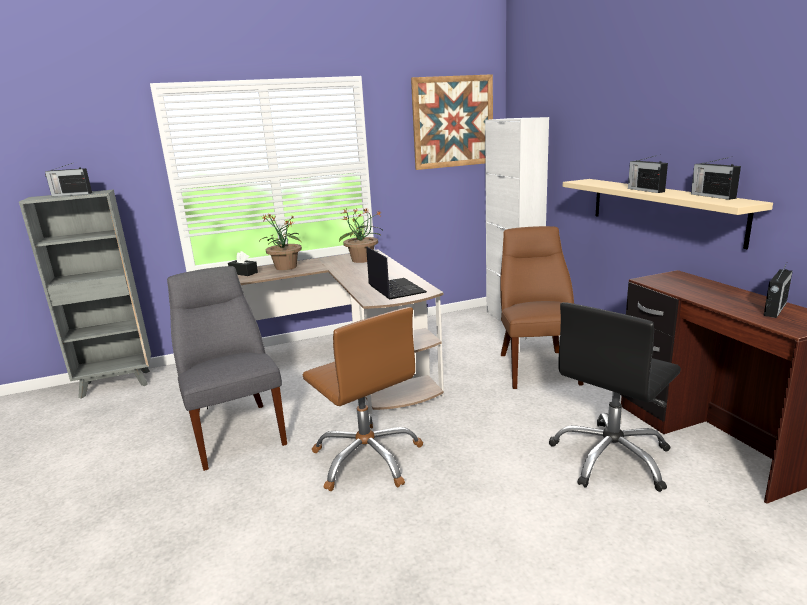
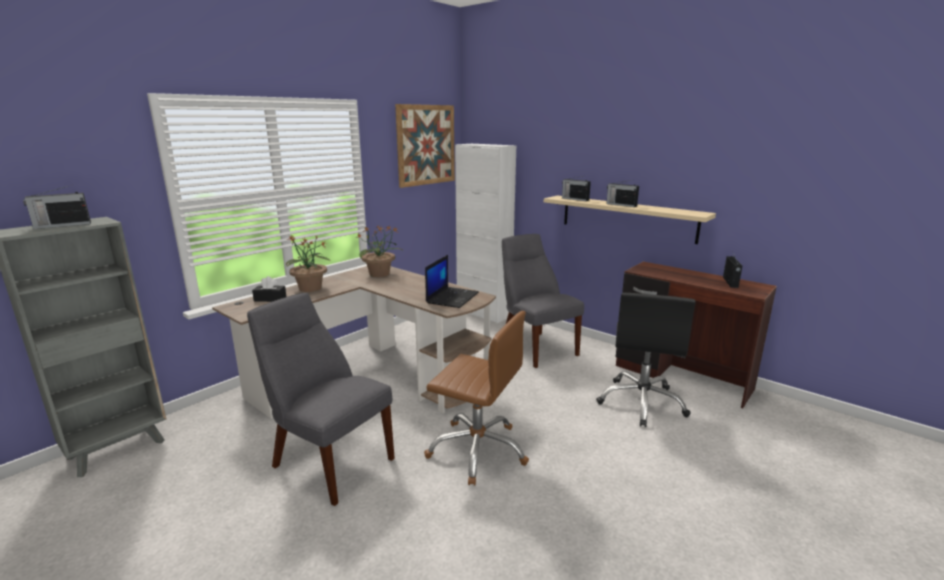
camera: 30 degrees left, 0 degrees up
laptop [366,247,427,300] -> laptop turned 75 degrees clockwise [425,255,479,308]
brown chair [500,226,584,389] -> grey chair [502,234,584,368]
radio [691,156,741,200] -> radio moved to [562,176,591,201]

